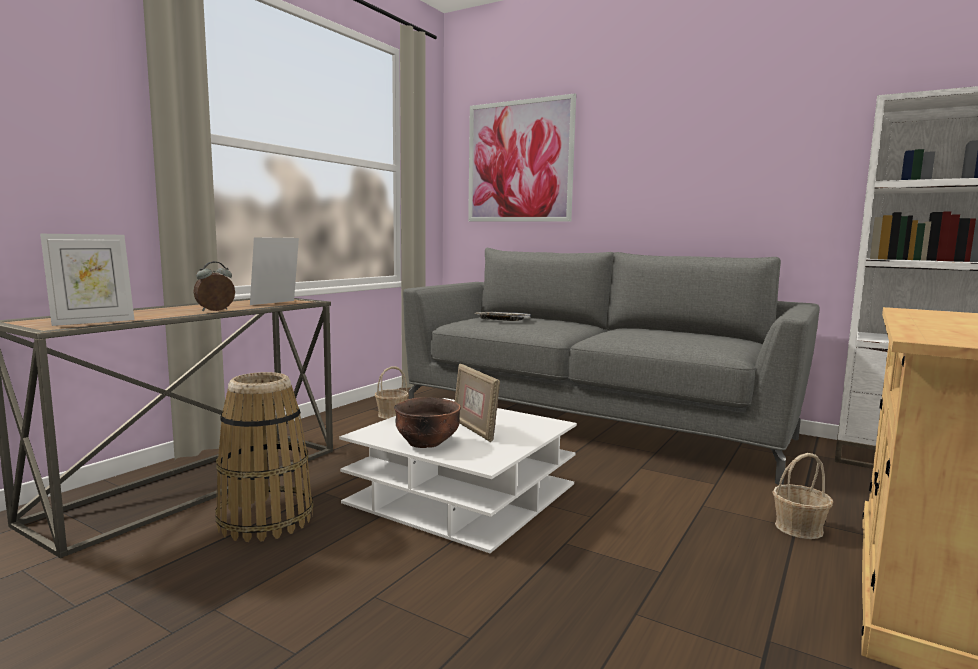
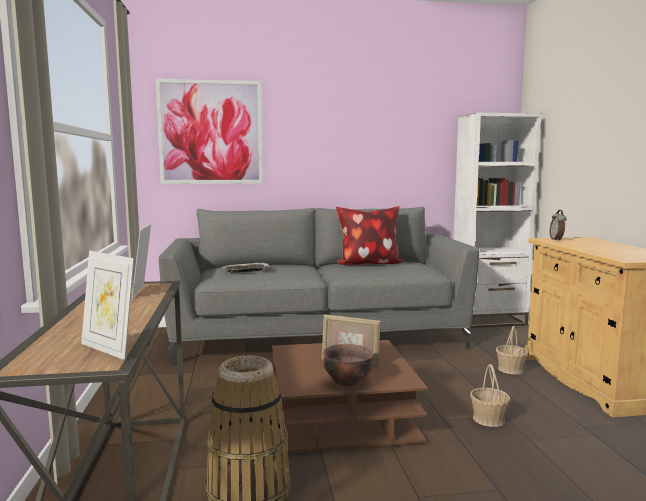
camera: 40 degrees left, 0 degrees up
picture frame [40,234,134,326] -> picture frame turned 120 degrees clockwise [81,251,134,360]
alarm clock [194,261,235,311] -> alarm clock moved to [550,210,567,241]
white coffee table [340,398,577,553] -> brown coffee table [272,340,428,453]
basket [375,366,408,419] -> basket moved to [470,364,510,427]
none -> pillow [336,206,404,265]

